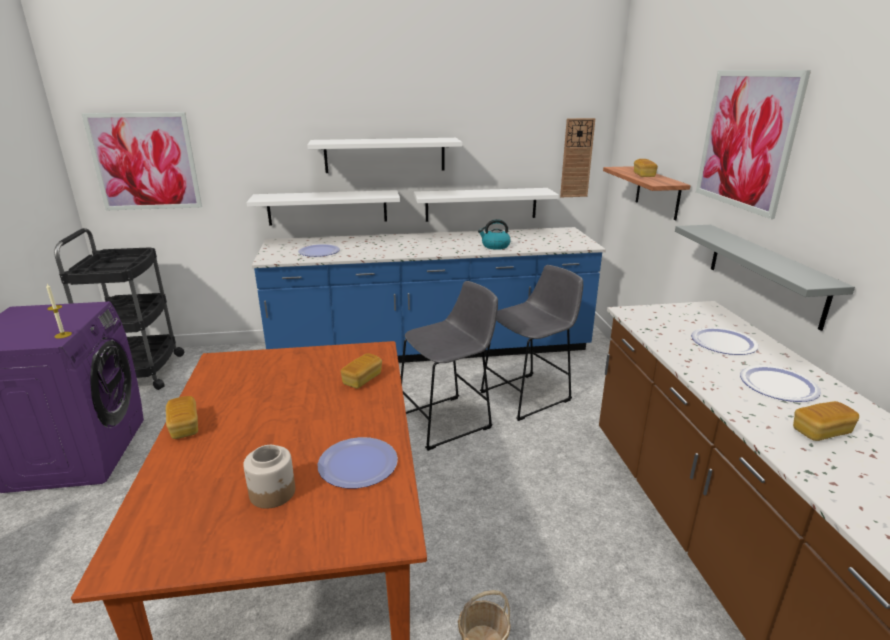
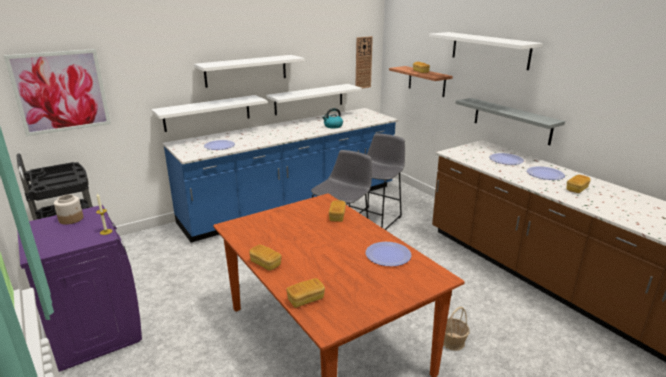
camera: 25 degrees left, 0 degrees up
jar [243,445,295,509] -> jar moved to [54,194,84,225]
picture [696,70,811,219] -> white shelf [429,32,543,70]
none -> bread [287,278,325,308]

